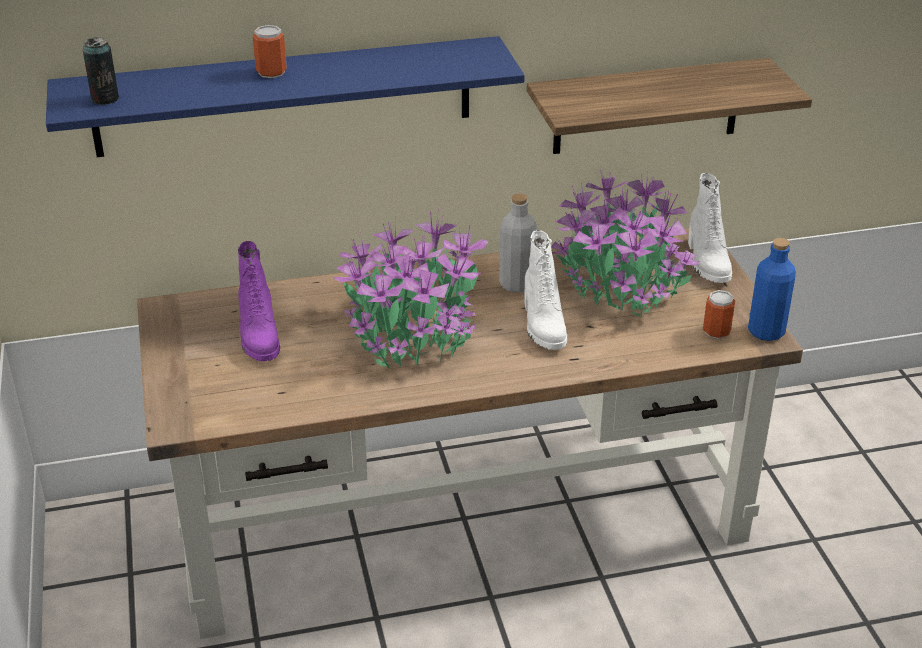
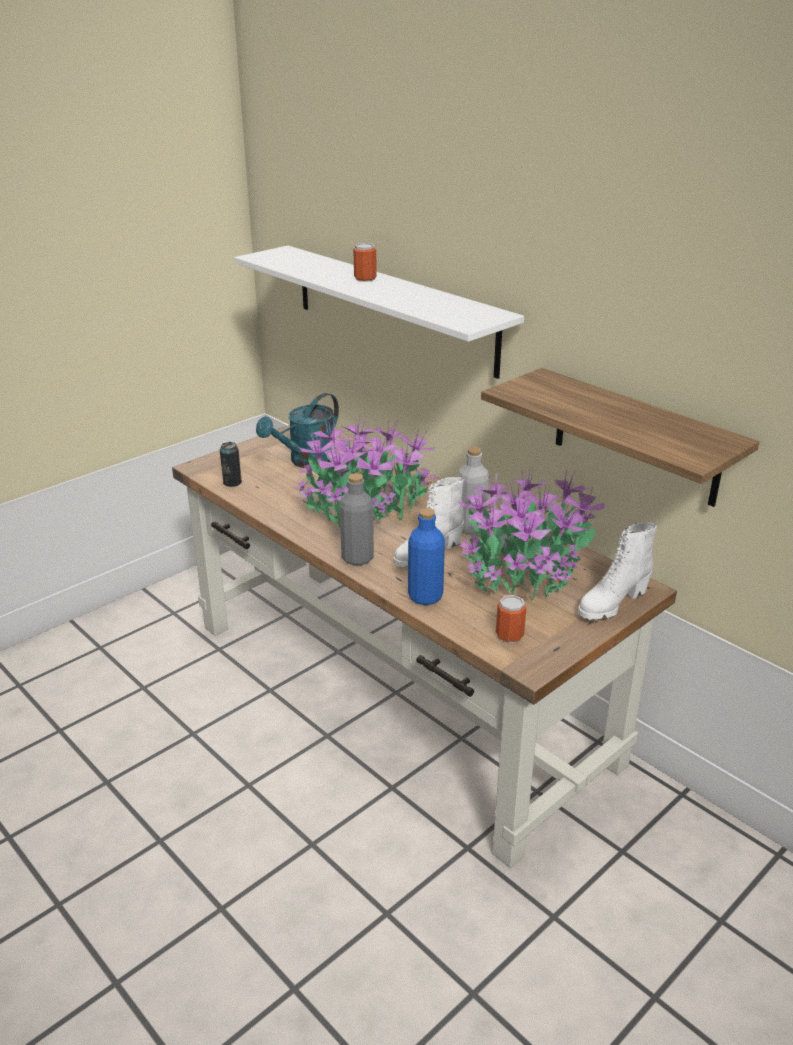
camera: 60 degrees right, 5 degrees down
blue shelf [46,36,525,157] -> white shelf [234,246,524,379]
can [83,37,119,105] -> can moved to [220,442,242,487]
purple boot [238,241,280,361] -> turquoise watering can [256,393,339,469]
blue bottle [748,238,796,341] -> blue bottle moved to [408,508,445,605]
none -> grey bottle [340,473,374,565]

